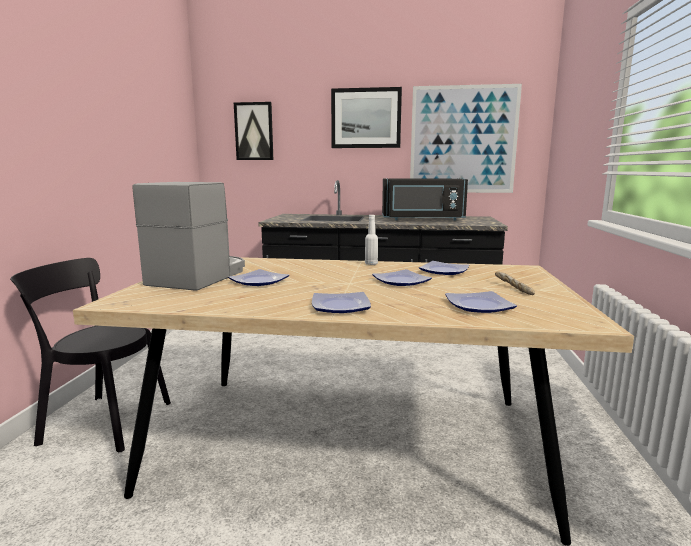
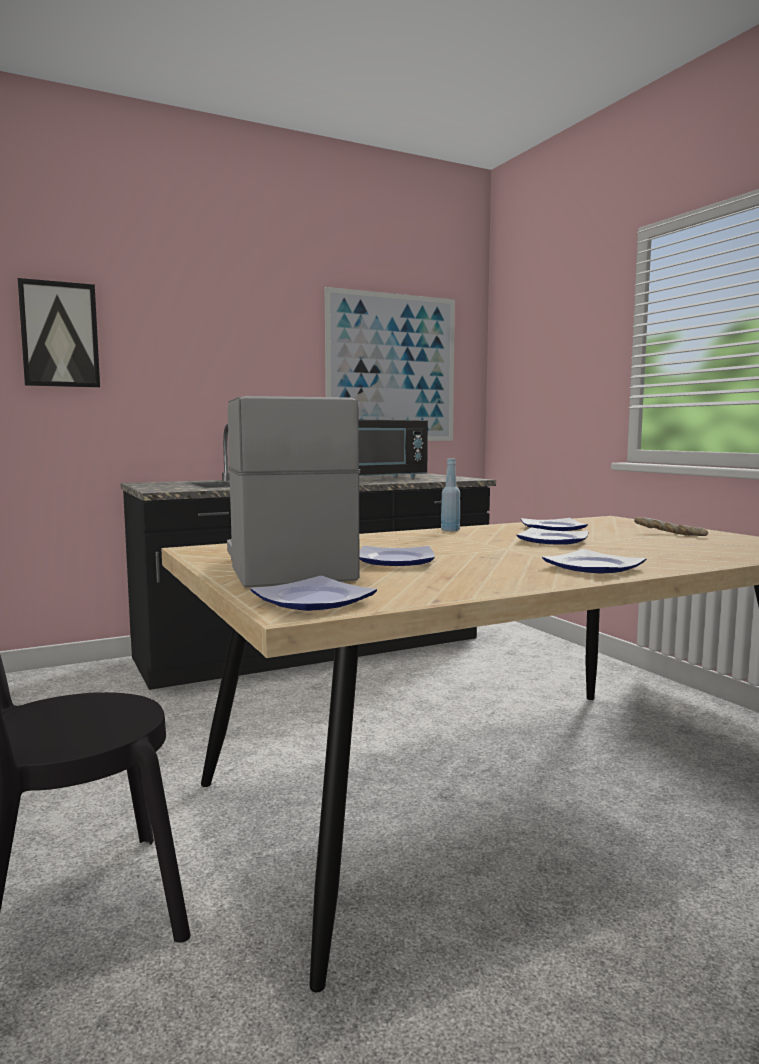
camera: 35 degrees left, 5 degrees down
picture [331,87,402,148] -> none
white bottle [365,215,378,265] -> blue bottle [441,458,460,532]
plate [445,291,517,313] -> plate moved to [250,576,377,611]

